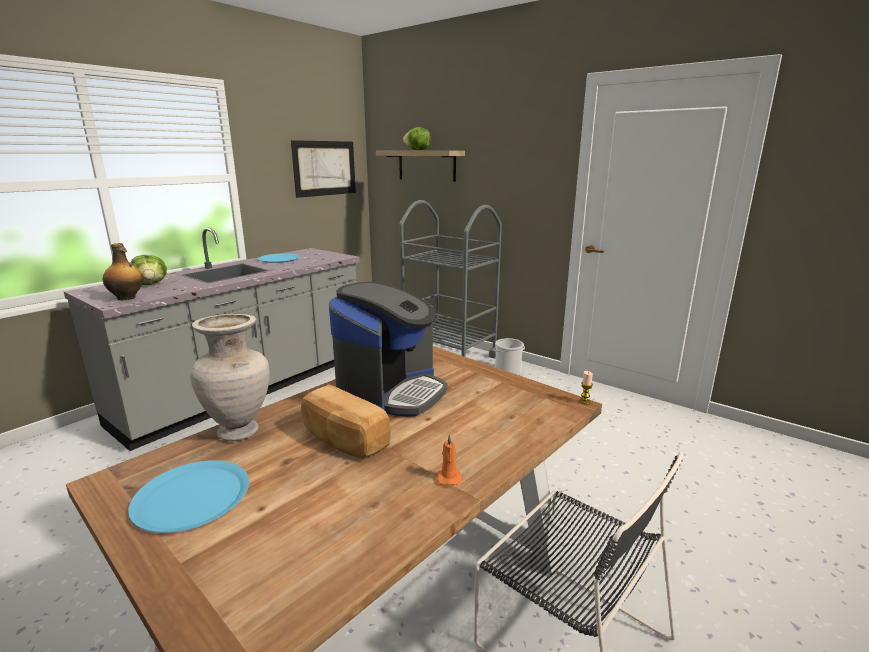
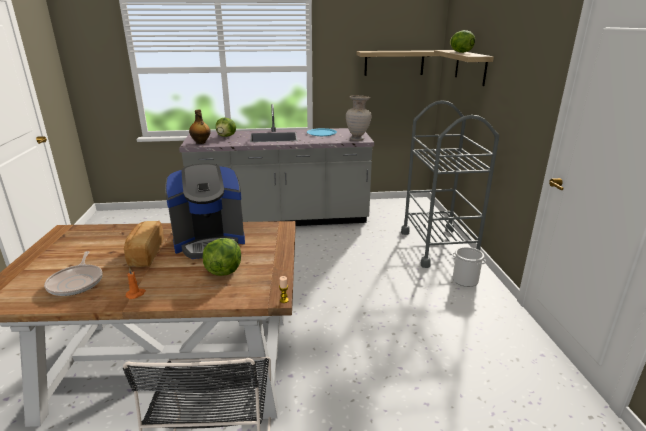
camera: 45 degrees right, 5 degrees up
blue plate [128,460,249,533] -> none
beige vase [190,314,270,441] -> beige vase moved to [346,95,371,141]
picture [291,140,356,198] -> shelf [357,50,438,76]
none -> frying pan [44,251,103,296]
none -> lettuce [202,238,241,276]

